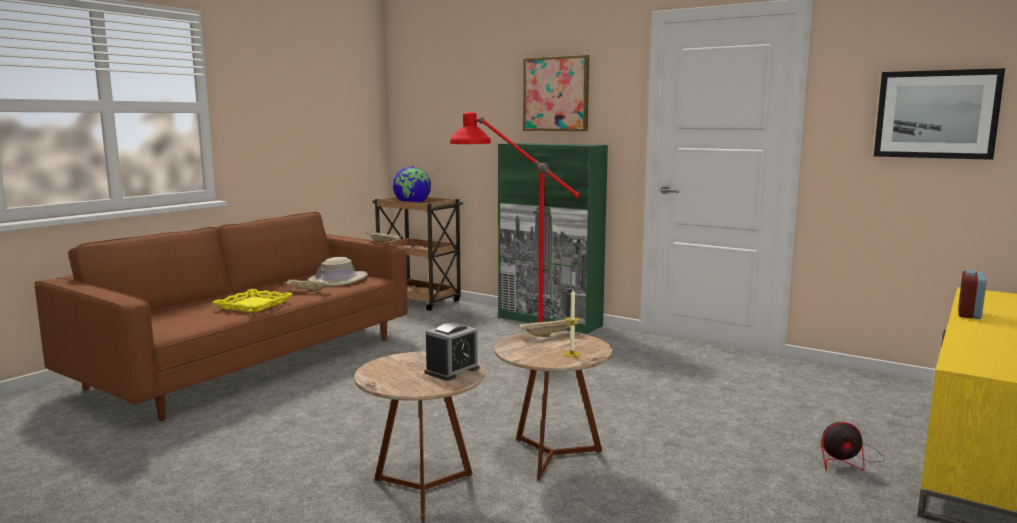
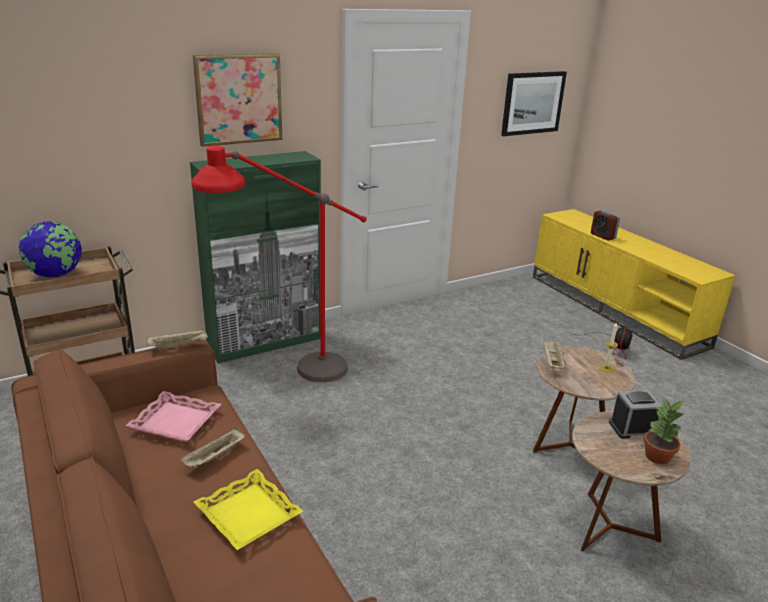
camera: 65 degrees left, 15 degrees up
beige hat [308,257,368,286] -> pink tray [126,391,221,442]
alarm clock [424,323,480,381] -> alarm clock turned 75 degrees counterclockwise [609,390,662,439]
none -> potted plant [644,397,684,465]

